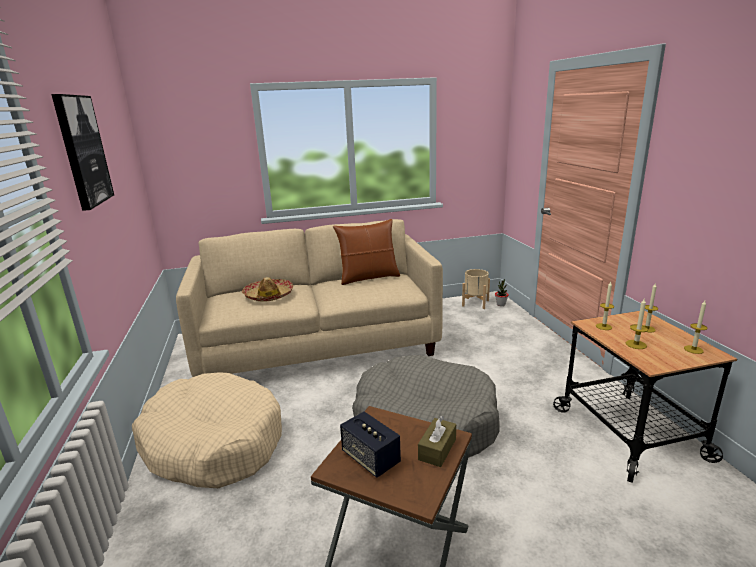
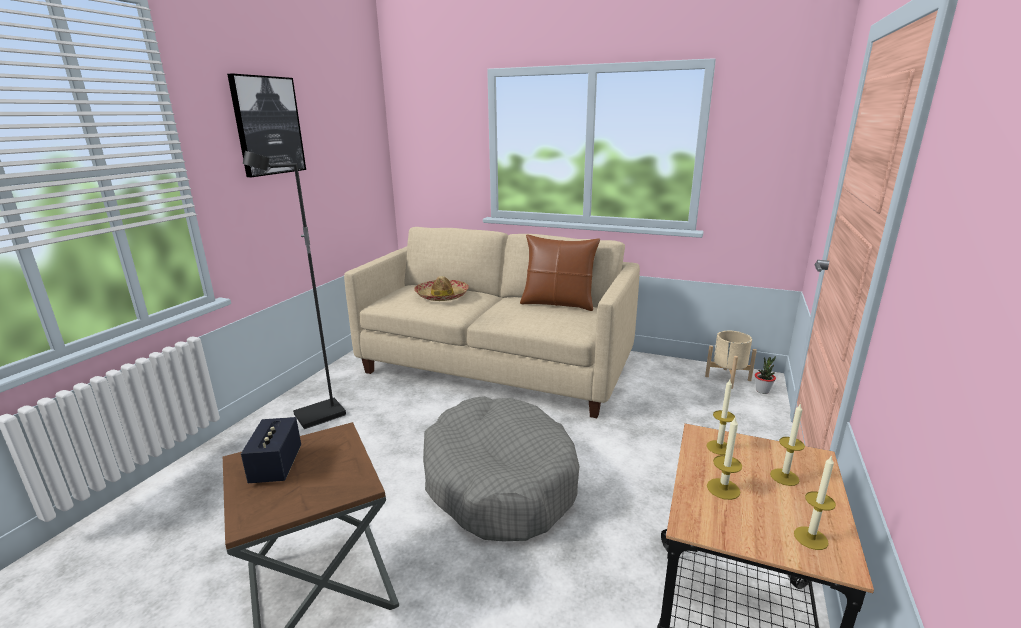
camera: 35 degrees right, 0 degrees up
beige dog bed [132,372,282,488] -> black floor lamp [243,151,346,429]
brown tissue box [418,416,456,467] -> none

